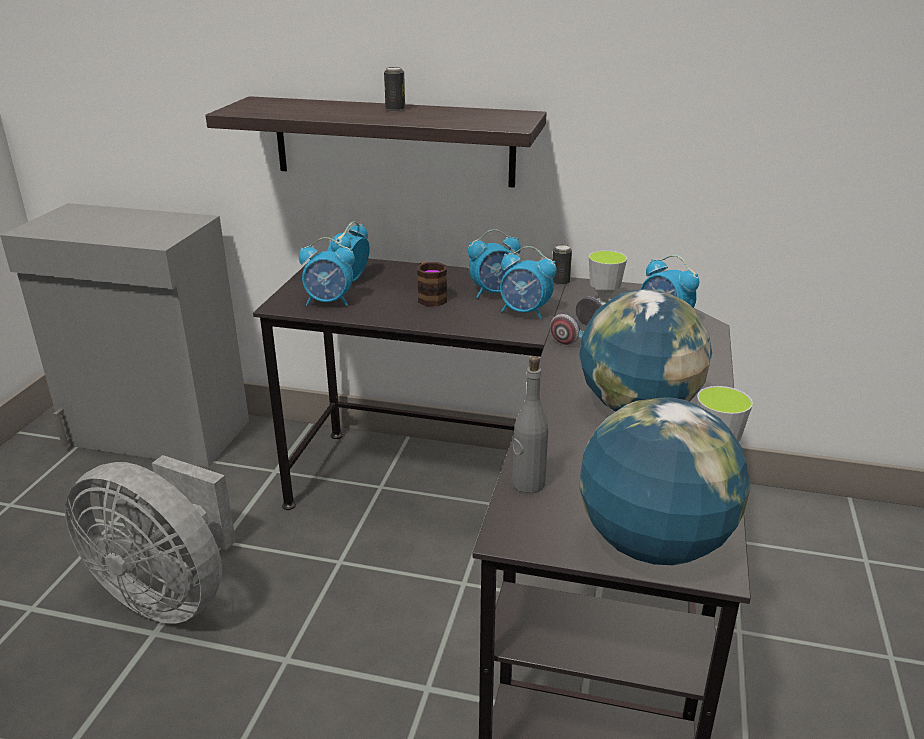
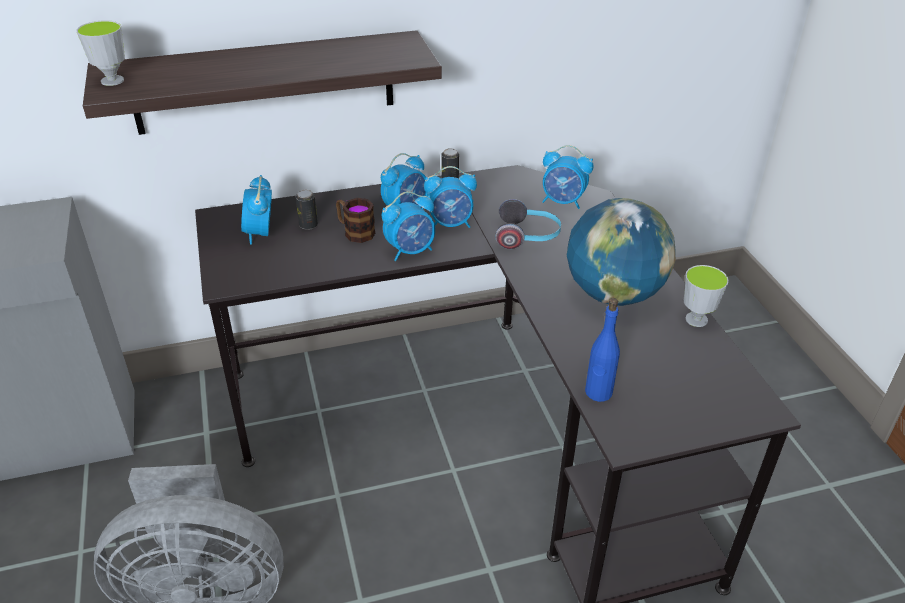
camera: 30 degrees left, 10 degrees up
alarm clock [299,237,355,306] -> alarm clock moved to [382,191,435,261]
can [384,67,405,111] -> can moved to [296,190,318,230]
grey bottle [512,356,548,493] -> blue bottle [585,298,620,402]
globe [579,397,751,565] -> none
cup [589,250,627,305] -> cup moved to [77,20,125,86]

